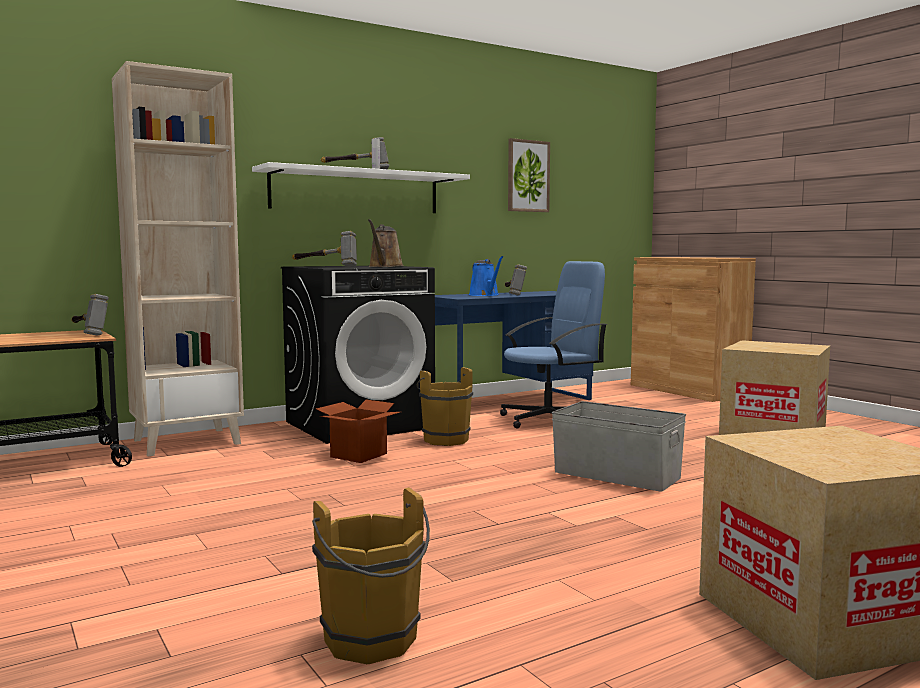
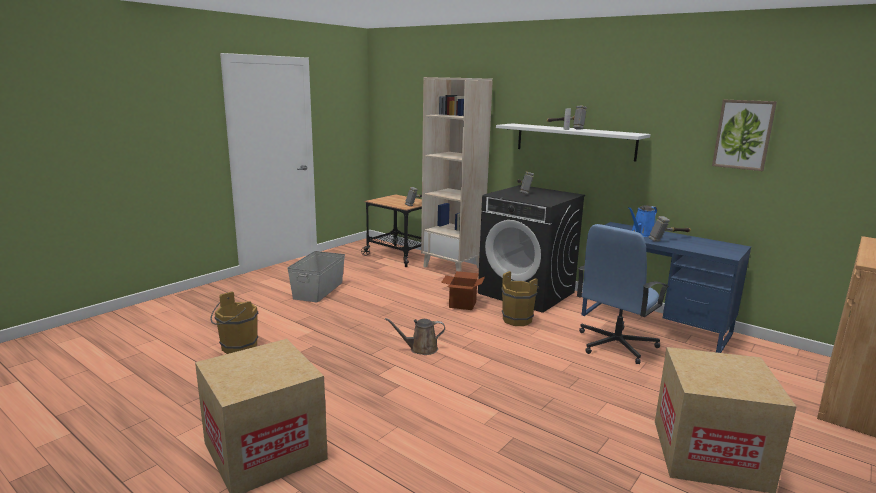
camera: 70 degrees right, 10 degrees up
brown watering can [368,219,403,267] -> brown watering can moved to [385,318,445,355]
blue office chair [500,261,607,428] -> blue office chair turned 90 degrees clockwise [577,224,669,364]
grey storage box [552,401,686,492] -> grey storage box moved to [287,251,345,302]

